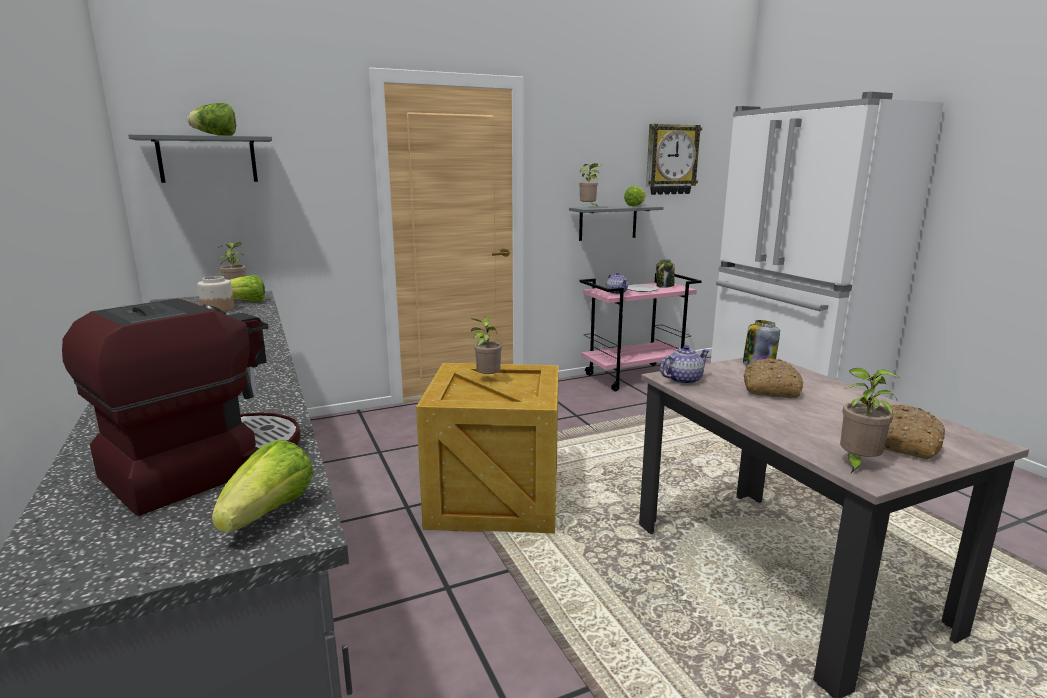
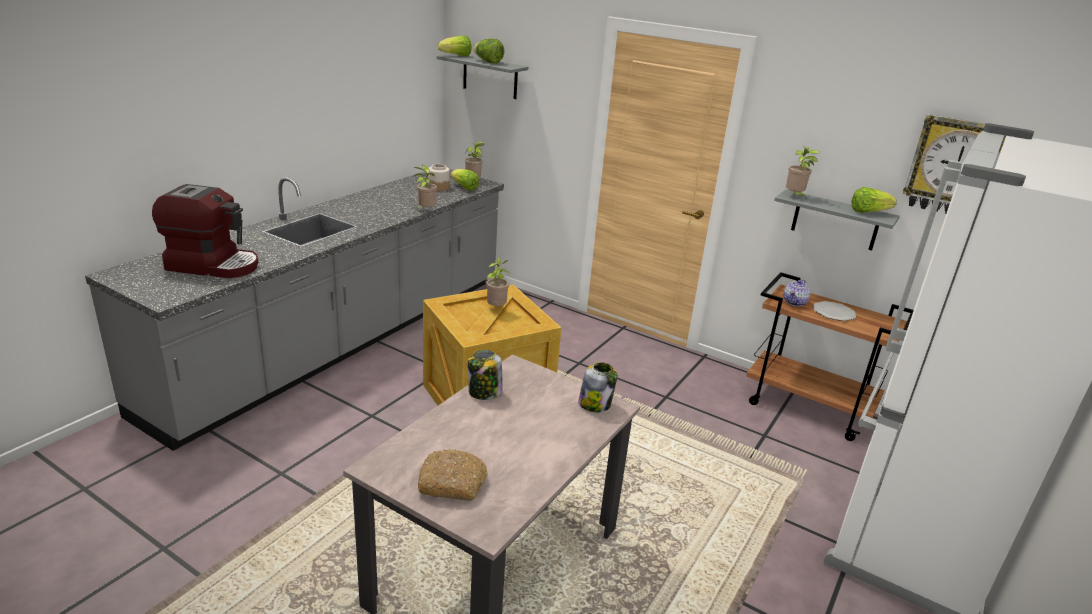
camera: 55 degrees right, 10 degrees up
lettuce [212,440,314,533] -> lettuce moved to [438,36,471,56]
pink cart [580,273,702,391] -> brown cart [746,272,914,441]
jar [656,259,675,288] -> jar moved to [468,350,503,400]
teapot [660,345,710,384] -> none
bread [744,358,803,398] -> none
potted plant [840,368,900,473] -> potted plant moved to [414,165,437,208]

